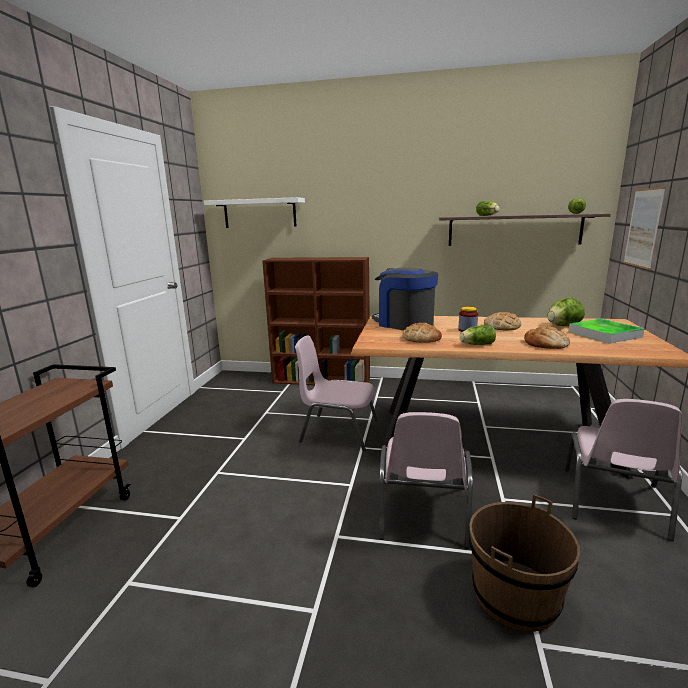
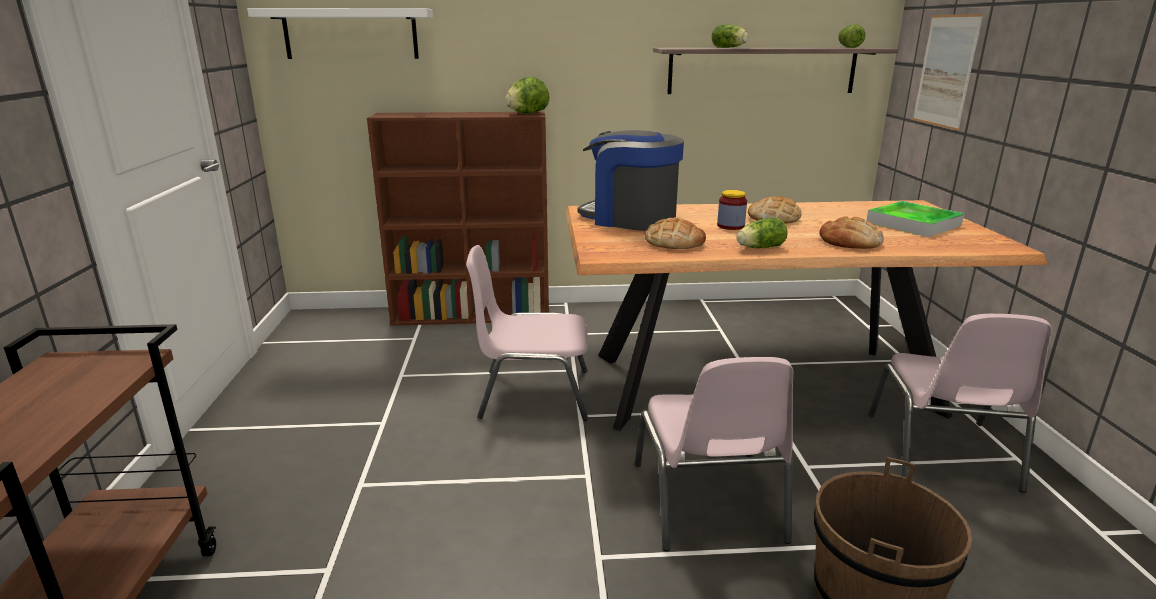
camera: 15 degrees left, 5 degrees up
lettuce [547,298,585,326] -> lettuce moved to [505,77,549,114]

